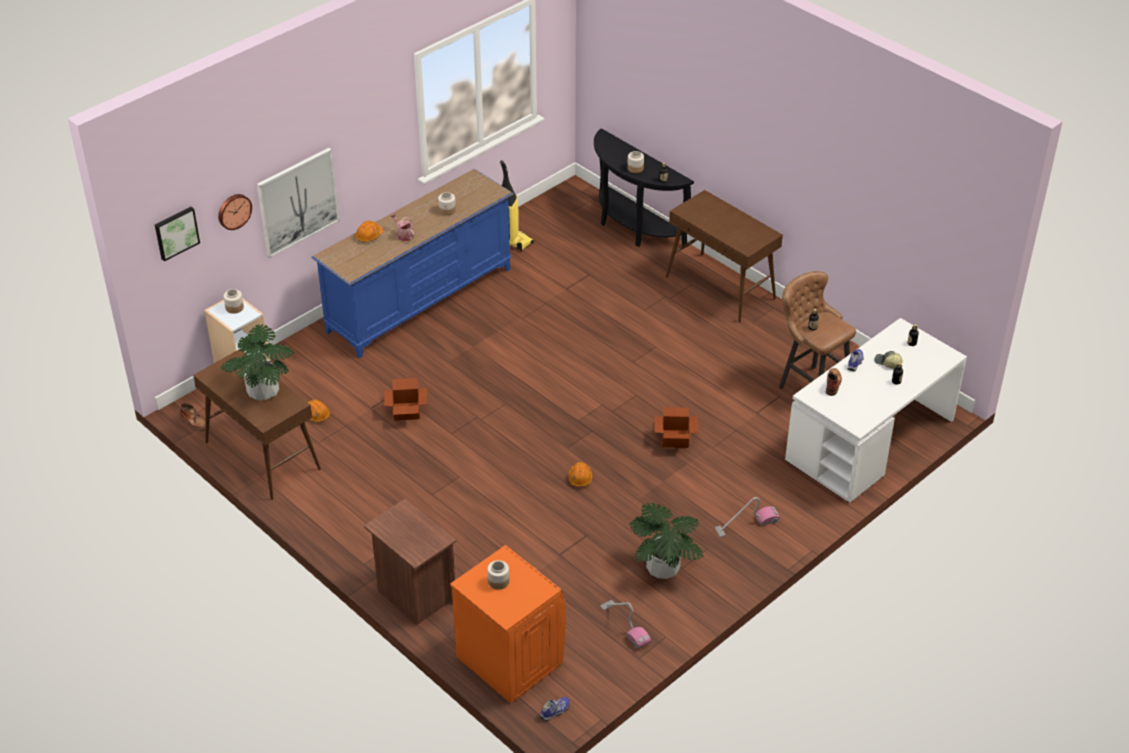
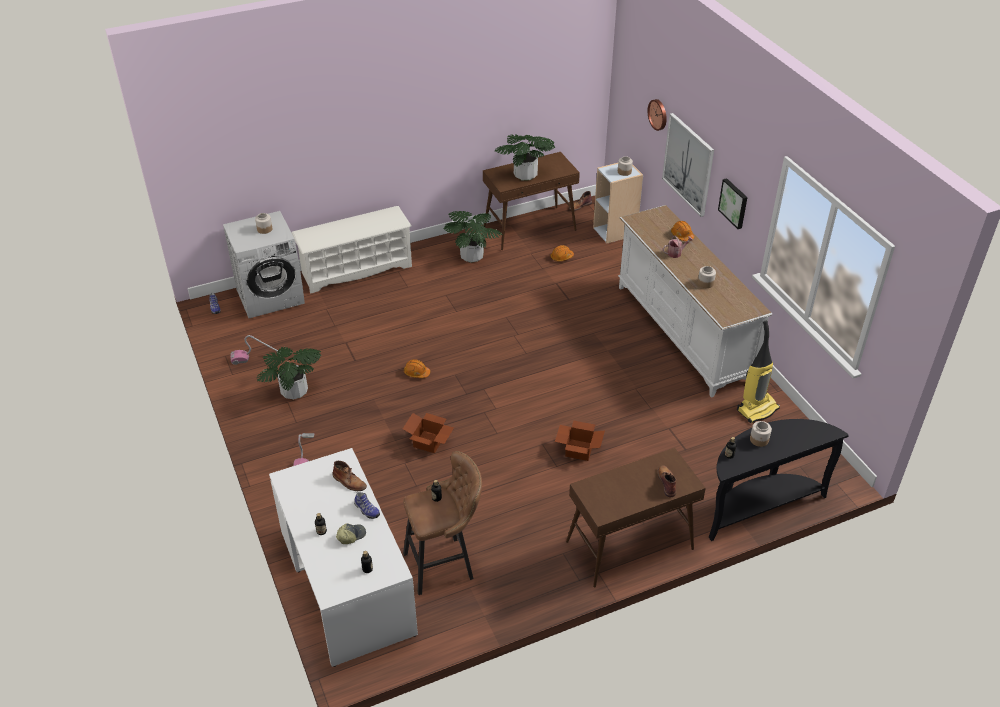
camera: 110 degrees right, 0 degrees up
picture [155,207,200,261] -> picture moved to [718,178,748,229]
blue cabinet [312,169,514,358] -> white cabinet [618,205,772,398]
brown nightstand [364,499,456,625] -> white shoe rack [291,206,412,294]
cardboard box [384,378,427,421] -> cardboard box moved to [555,420,605,461]
orange washing machine [450,545,566,703] -> white washing machine [223,211,305,318]
none -> potted plant [443,211,503,263]
none -> brown boot [658,465,676,497]

